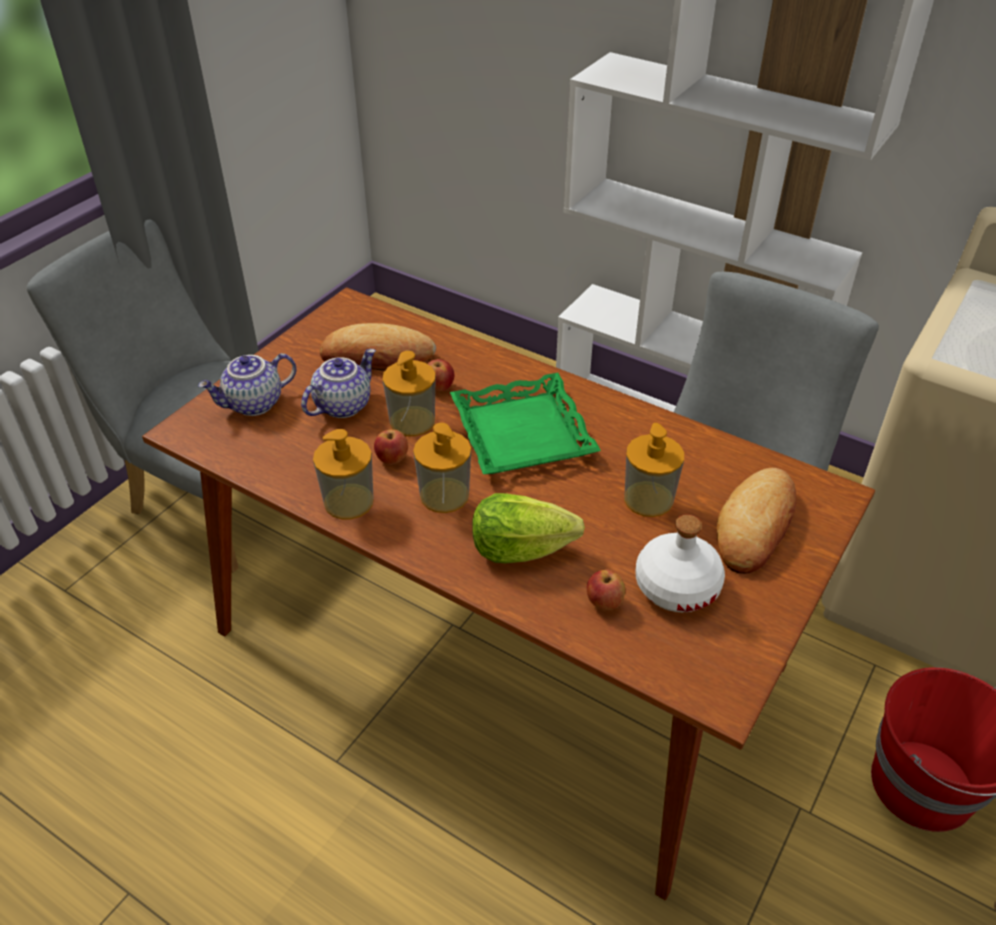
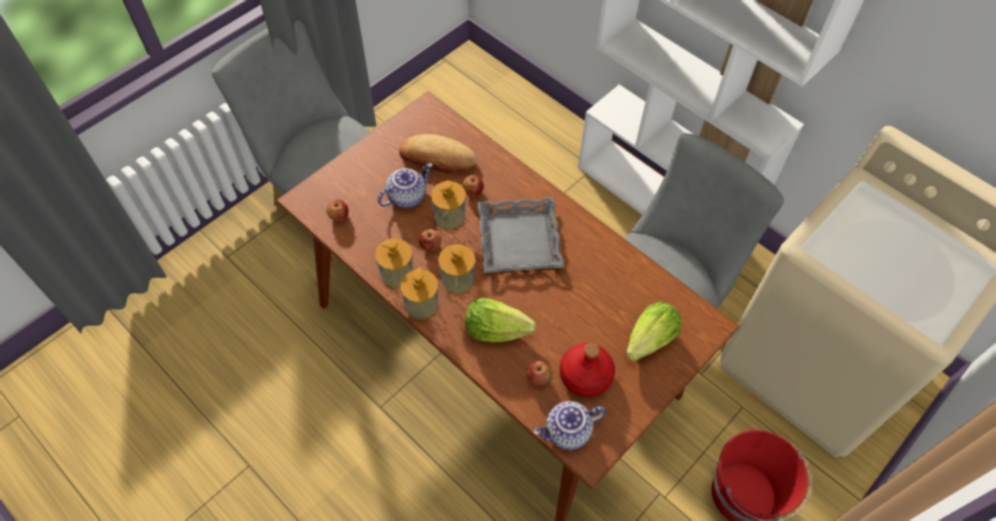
camera: 10 degrees right, 15 degrees up
teapot [198,353,297,416] -> teapot moved to [533,401,606,450]
green tray [450,373,601,474] -> grey tray [477,197,564,273]
soap dispenser [624,423,684,517] -> soap dispenser moved to [401,267,438,320]
white bottle [636,515,725,612] -> red bottle [560,343,615,397]
bread [717,468,796,574] -> lettuce [626,301,681,361]
none -> apple [326,200,349,221]

